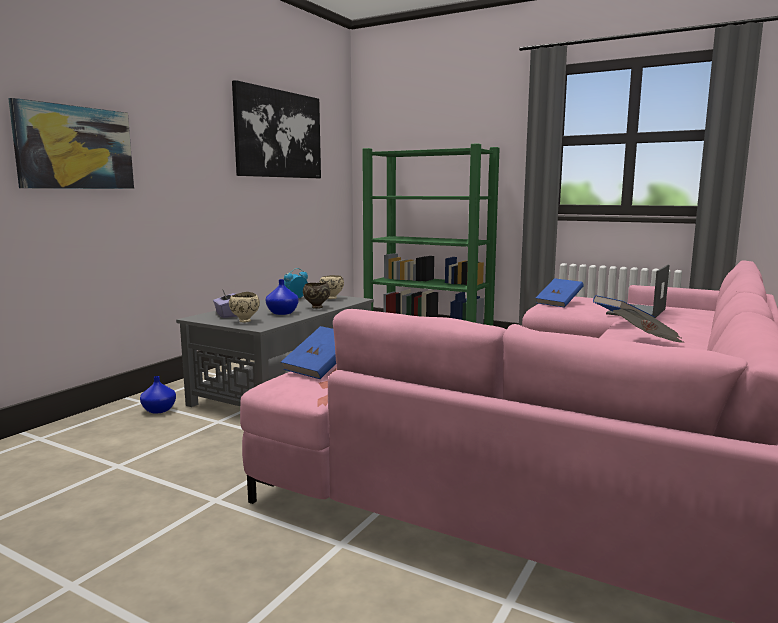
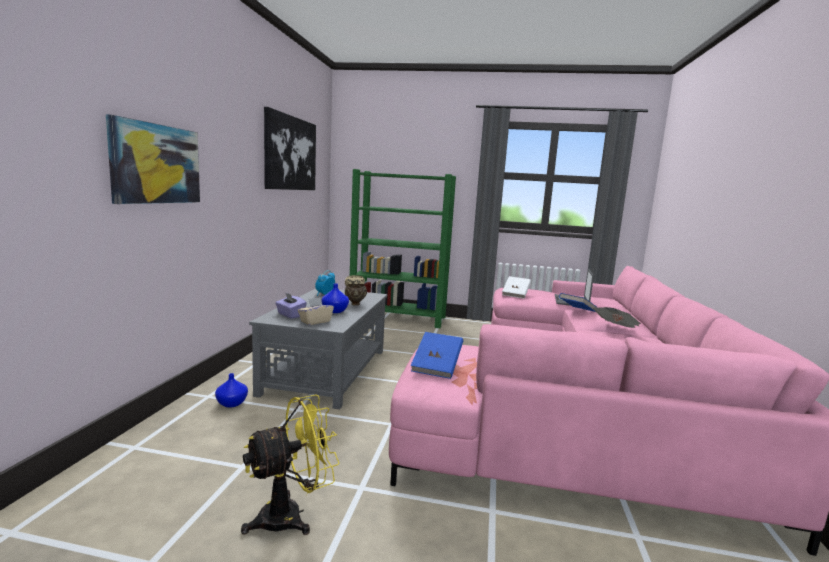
camera: 20 degrees left, 0 degrees up
beige bowl [229,292,260,322] -> beige tissue box [298,297,334,325]
blue book [536,278,584,308] -> white book [502,276,531,299]
none -> yellow fan [241,394,339,535]

